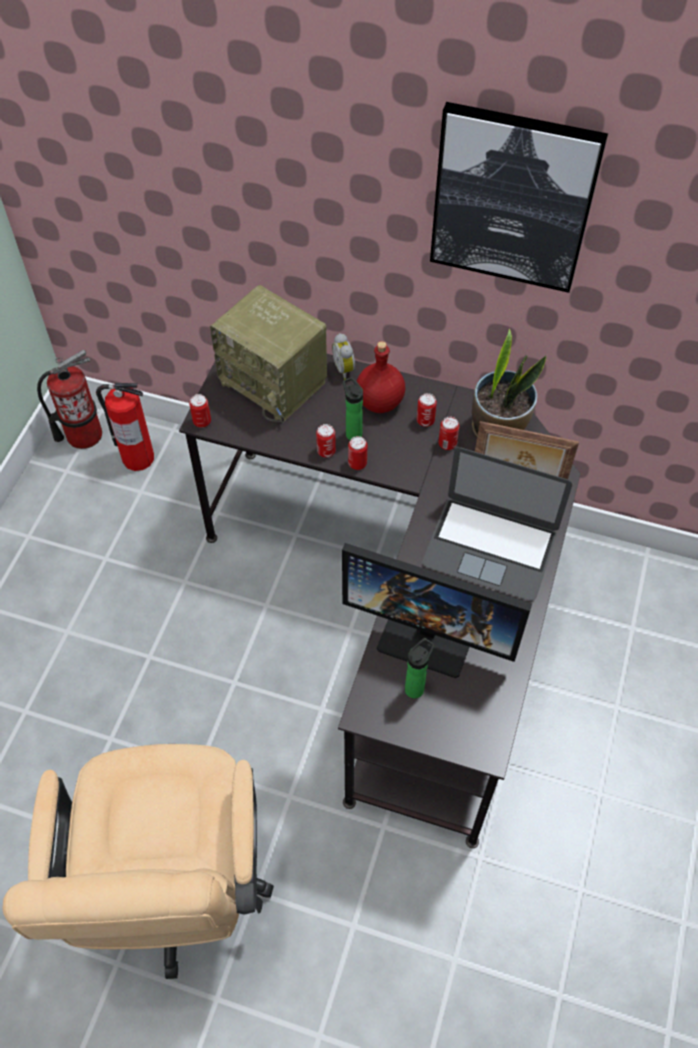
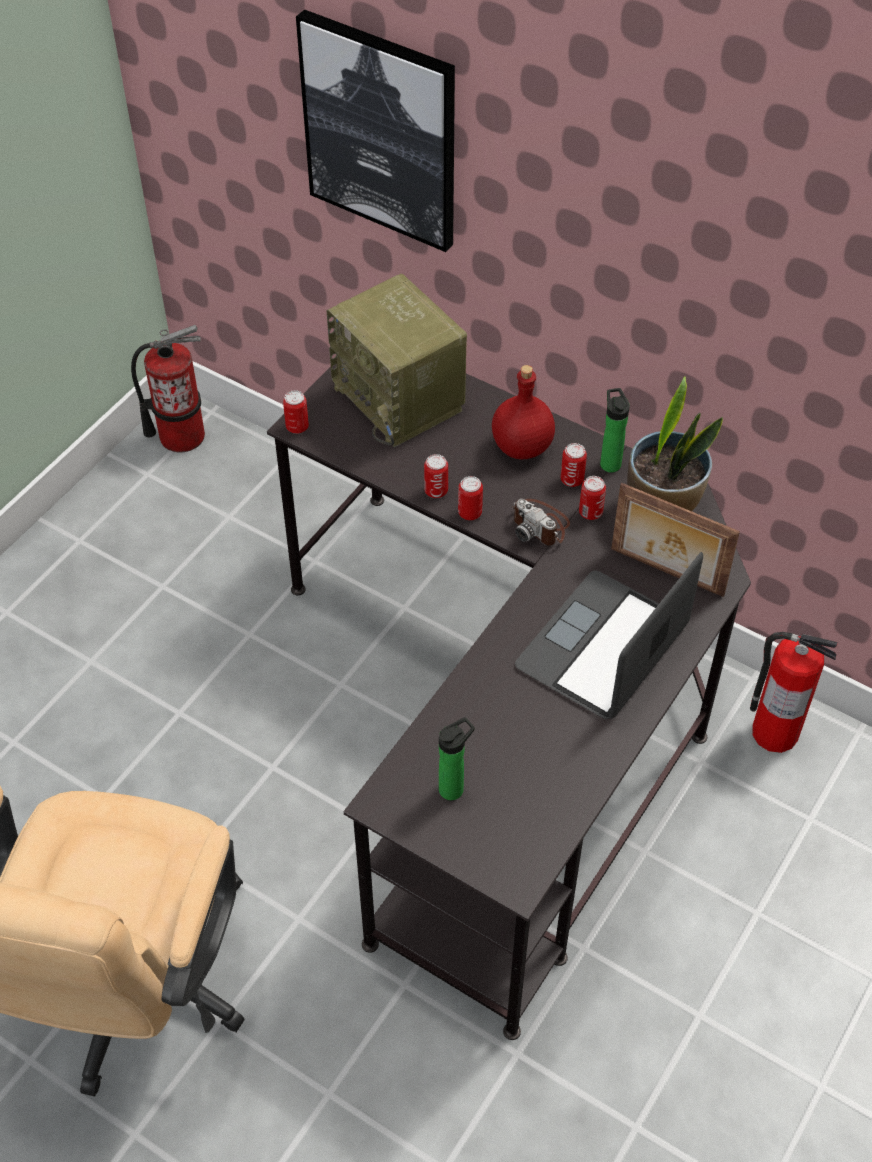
camera: 15 degrees right, 5 degrees down
fire extinguisher [96,383,154,471] -> fire extinguisher moved to [750,632,838,753]
alarm clock [332,333,355,380] -> none
monitor [342,543,532,678] -> none
bottle [343,377,363,440] -> bottle moved to [600,388,630,473]
laptop [422,447,572,601] -> laptop turned 90 degrees clockwise [515,552,703,719]
picture [430,102,608,293] -> picture moved to [296,9,455,252]
none -> camera [512,499,570,546]

